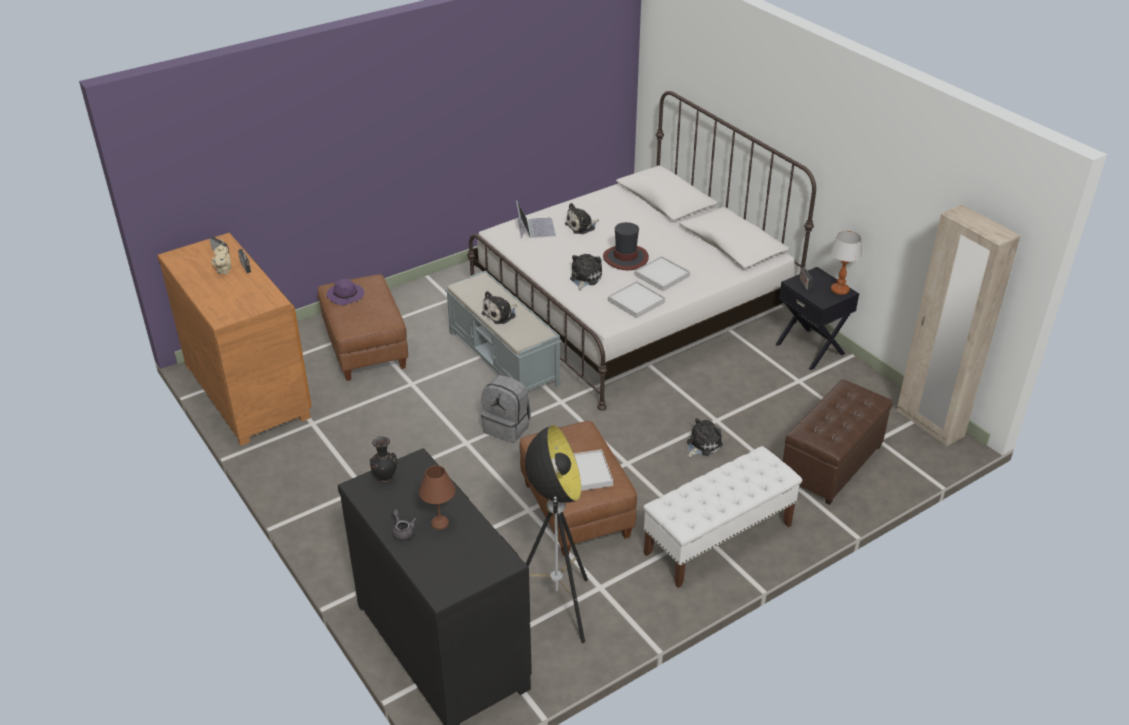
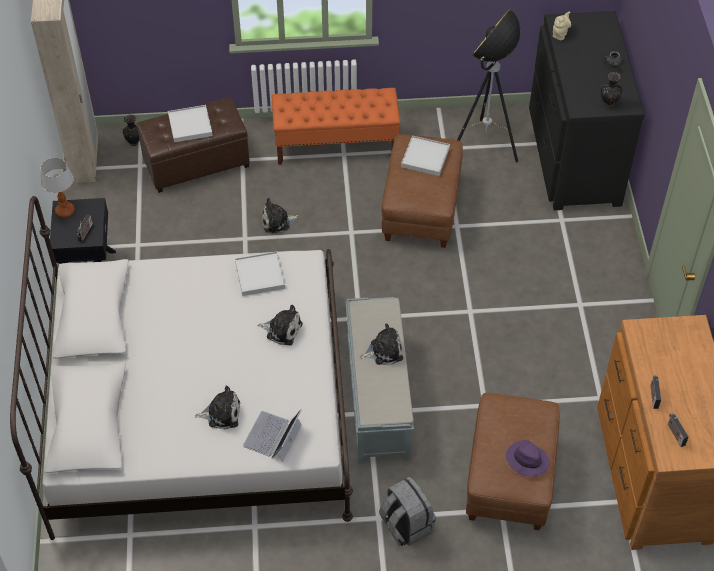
camera: 150 degrees left, 15 degrees up
beige teapot [211,244,231,274] -> beige teapot moved to [553,12,571,40]
brown table lamp [419,465,456,530] -> none
grey backpack [481,375,531,443] -> grey backpack moved to [379,477,436,546]
plush toy [570,254,602,291] -> plush toy turned 120 degrees counterclockwise [257,305,302,345]
hat [603,222,649,270] -> none
white tray [634,256,690,291] -> white tray moved to [168,105,213,143]
white bench [643,446,802,588] -> orange bench [272,88,400,165]
none -> black vase [123,115,140,146]

